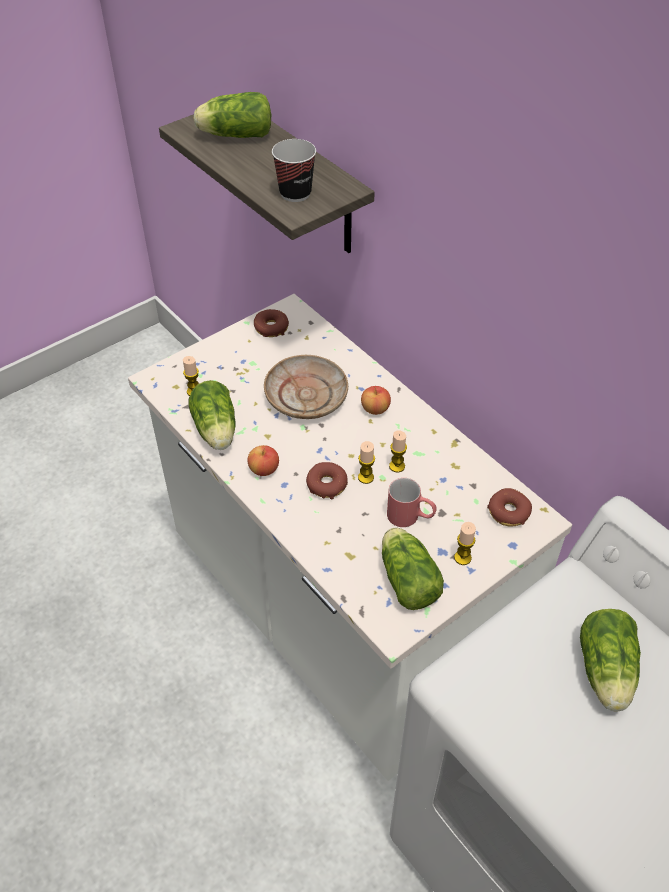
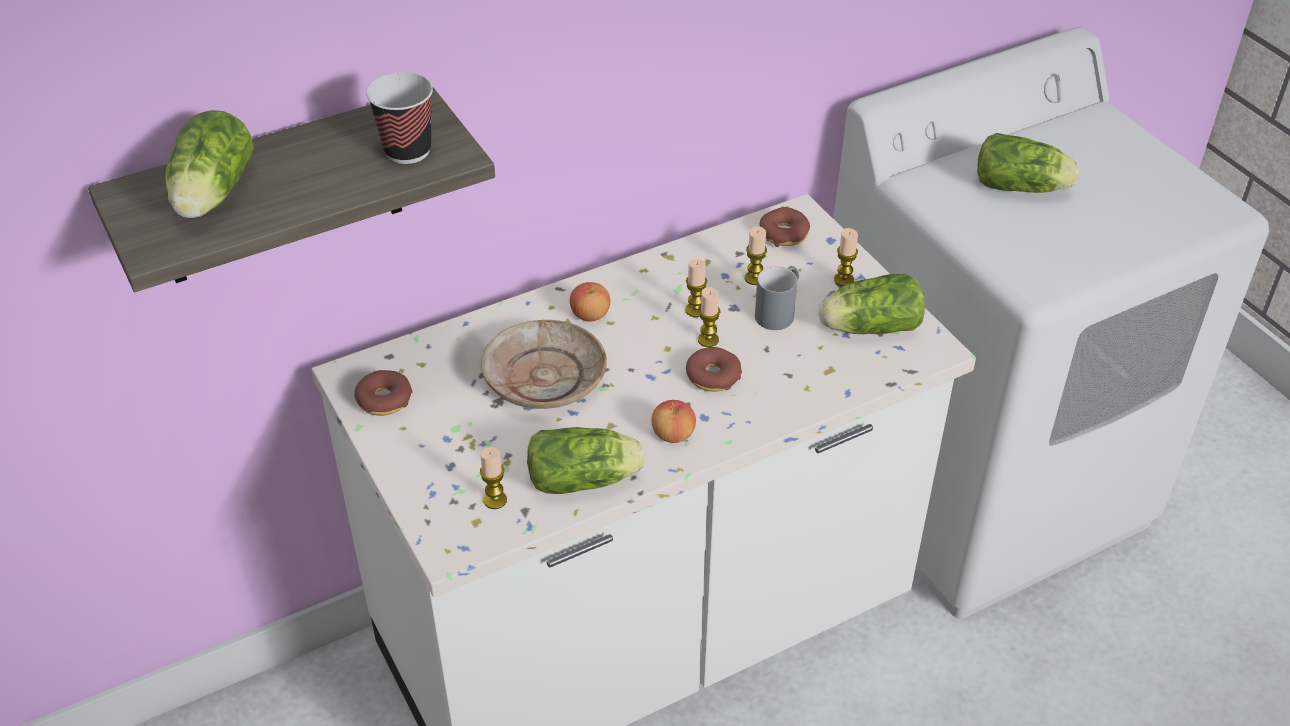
camera: 80 degrees left, 5 degrees down
red mug [387,478,437,527] -> grey mug [755,266,799,330]
none -> candle [745,226,767,285]

